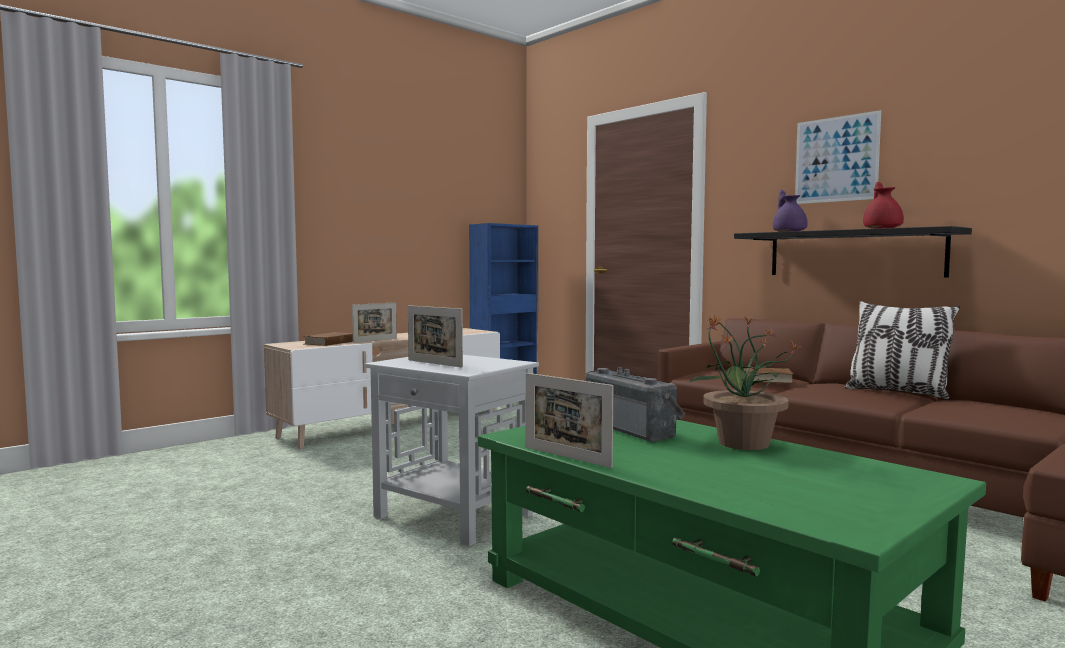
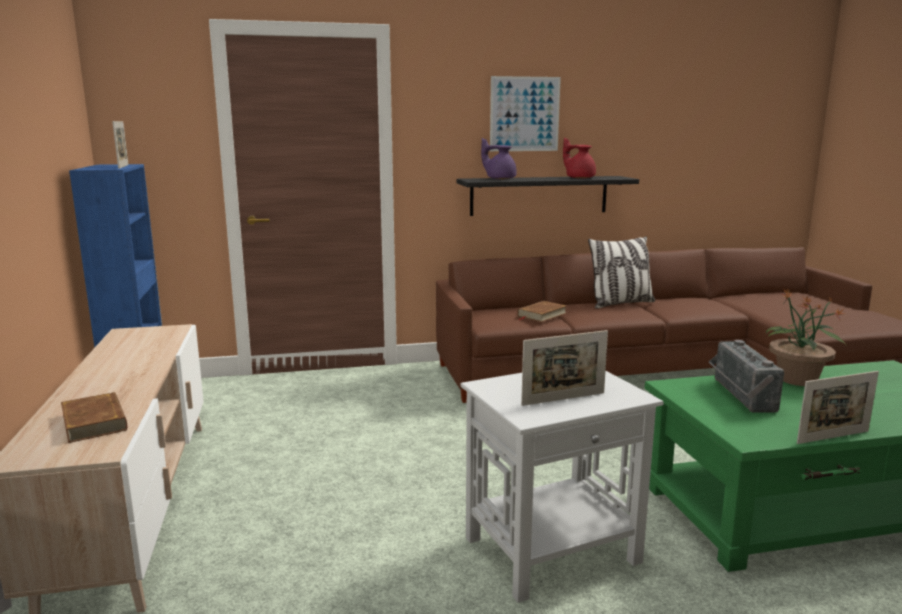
camera: 60 degrees left, 10 degrees up
picture frame [352,302,397,343] -> picture frame moved to [112,121,128,169]
radio [585,367,685,442] -> radio turned 90 degrees counterclockwise [709,340,784,413]

